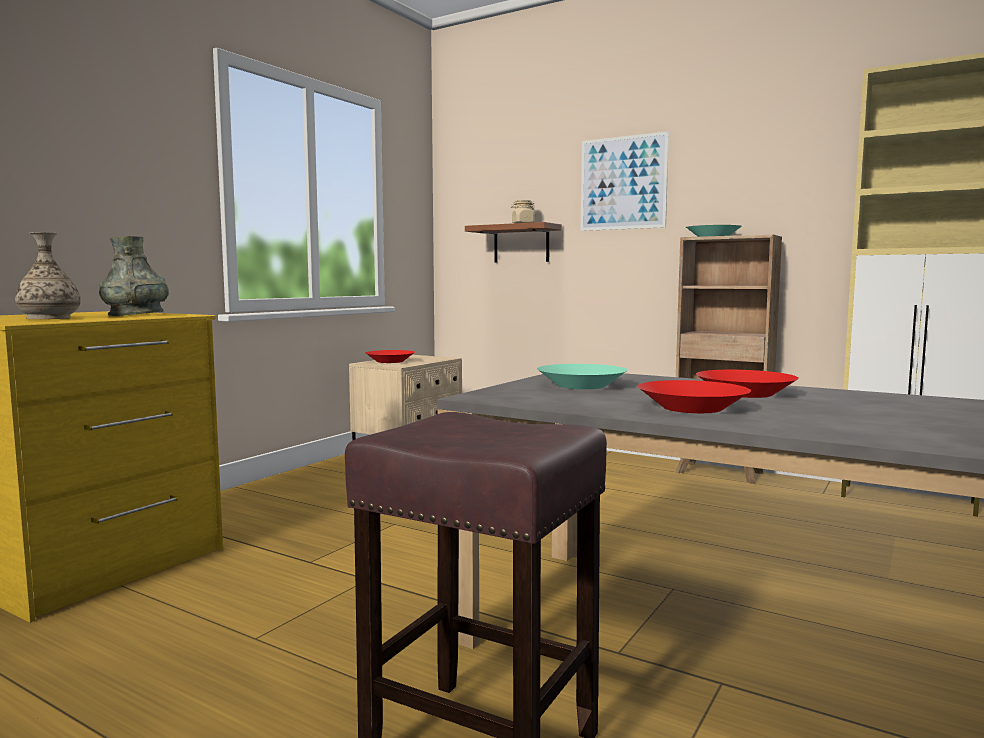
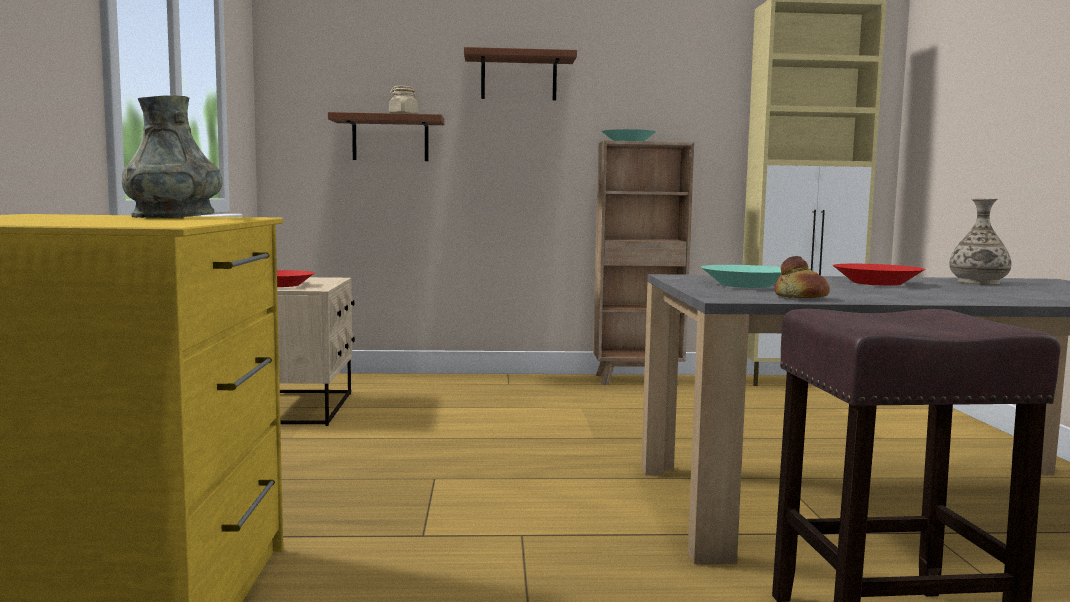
camera: 35 degrees left, 0 degrees up
vase [15,232,81,319] -> vase moved to [949,199,1011,285]
picture [580,131,669,231] -> brown shelf [464,47,577,100]
red bowl [637,380,751,413] -> none
none -> bread [775,256,830,298]

